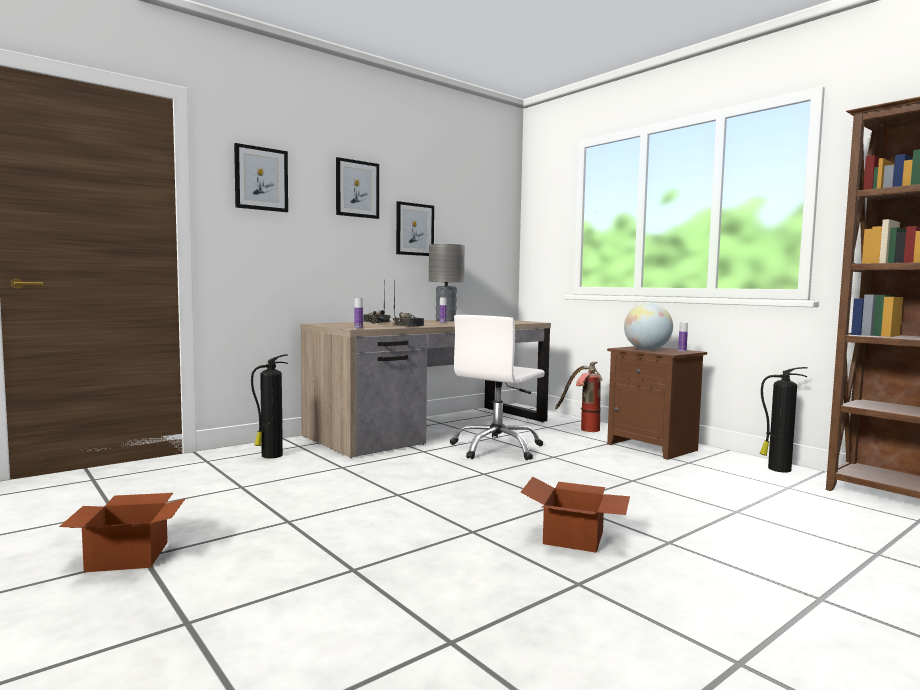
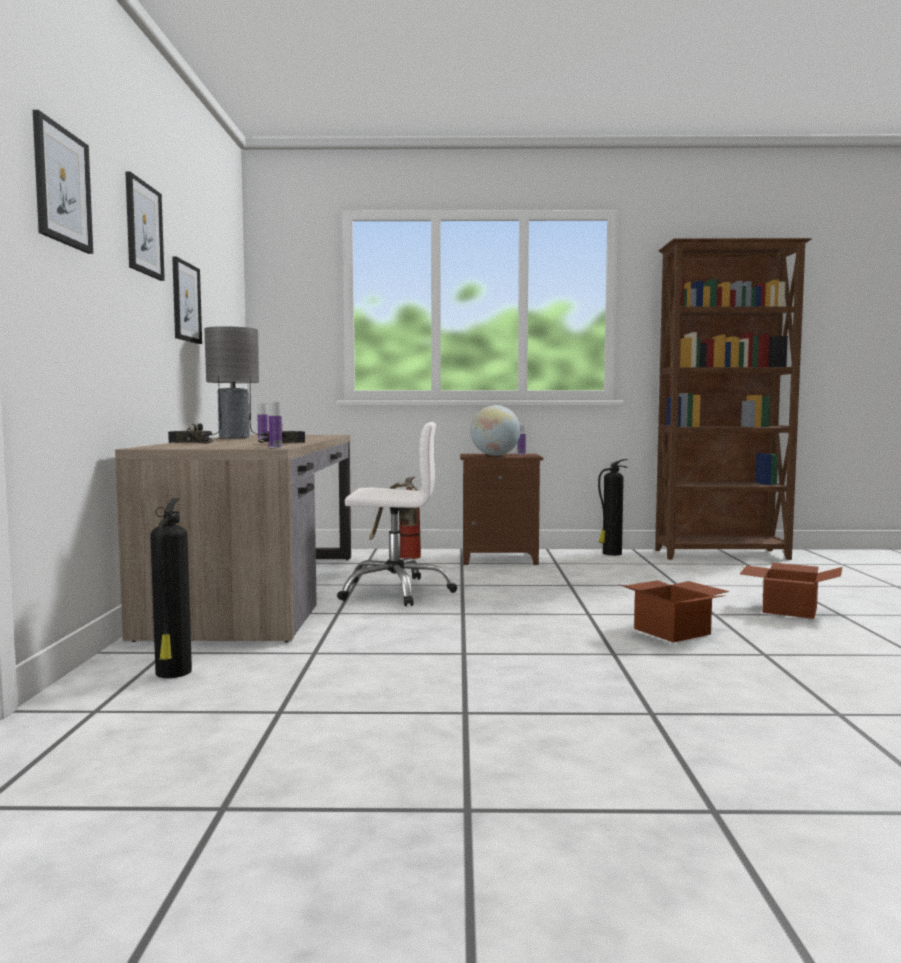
camera: 50 degrees left, 0 degrees up
cardboard box [59,493,186,572] -> cardboard box moved to [740,563,842,619]
white office chair [450,315,545,460] -> white office chair turned 75 degrees counterclockwise [337,422,457,606]

